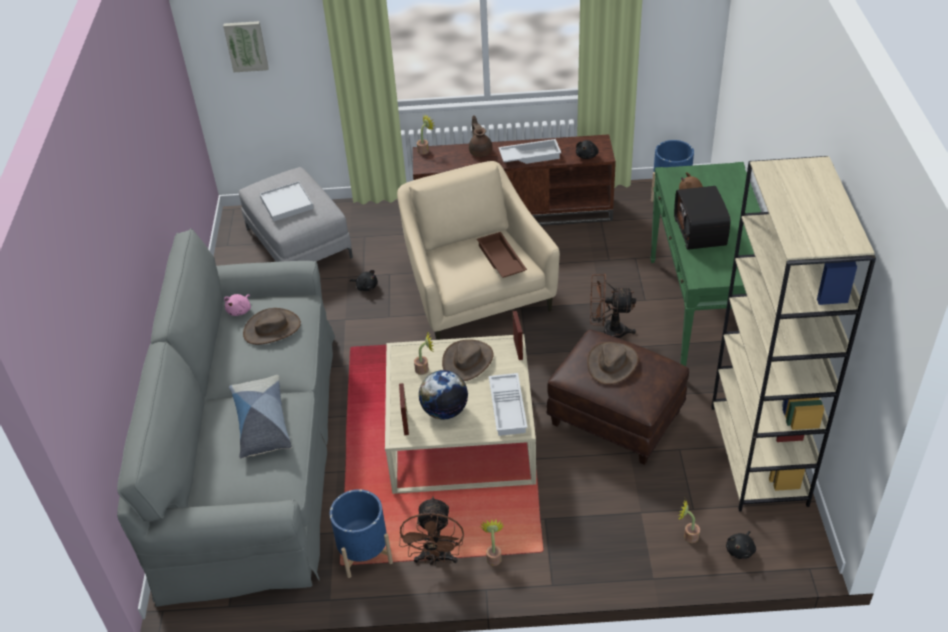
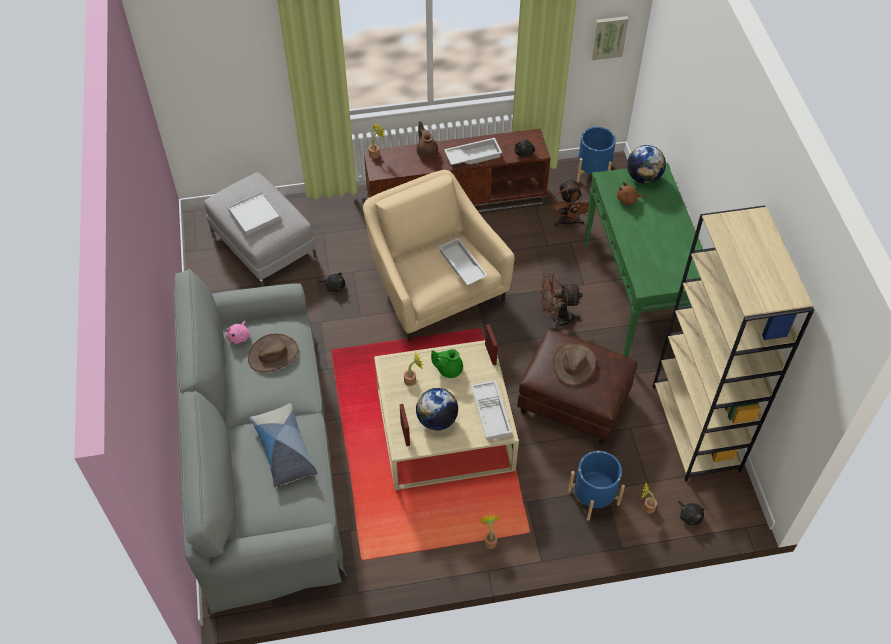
camera: 10 degrees left, 10 degrees up
picture [223,21,269,72] -> picture moved to [591,16,629,60]
blue planter [330,489,393,578] -> blue planter moved to [568,451,625,521]
brown fan [399,496,464,566] -> brown fan moved to [551,178,590,227]
brown hat [442,339,493,381] -> green teapot [431,349,463,378]
brown tray [477,232,527,278] -> white tray [438,238,488,285]
radio [674,186,731,250] -> none
black plush toy [726,531,756,559] -> black plush toy turned 60 degrees counterclockwise [677,501,705,525]
none -> globe [627,145,666,184]

